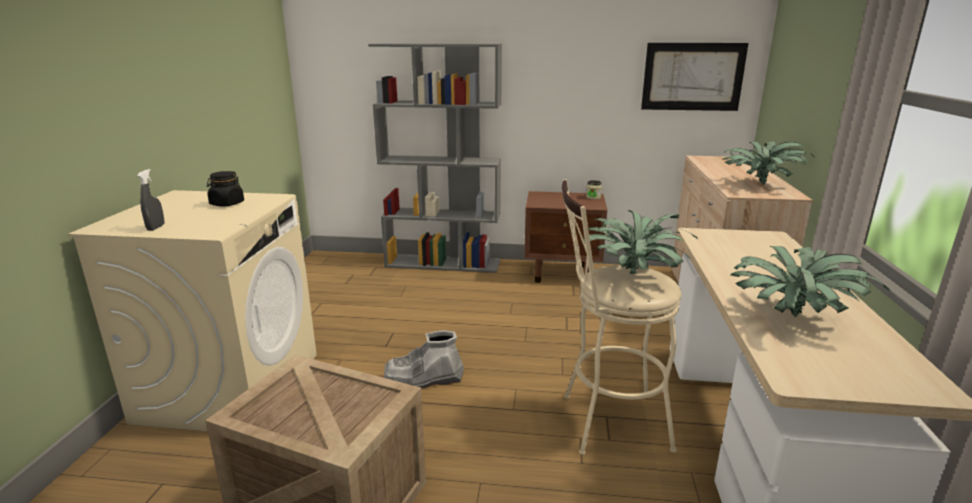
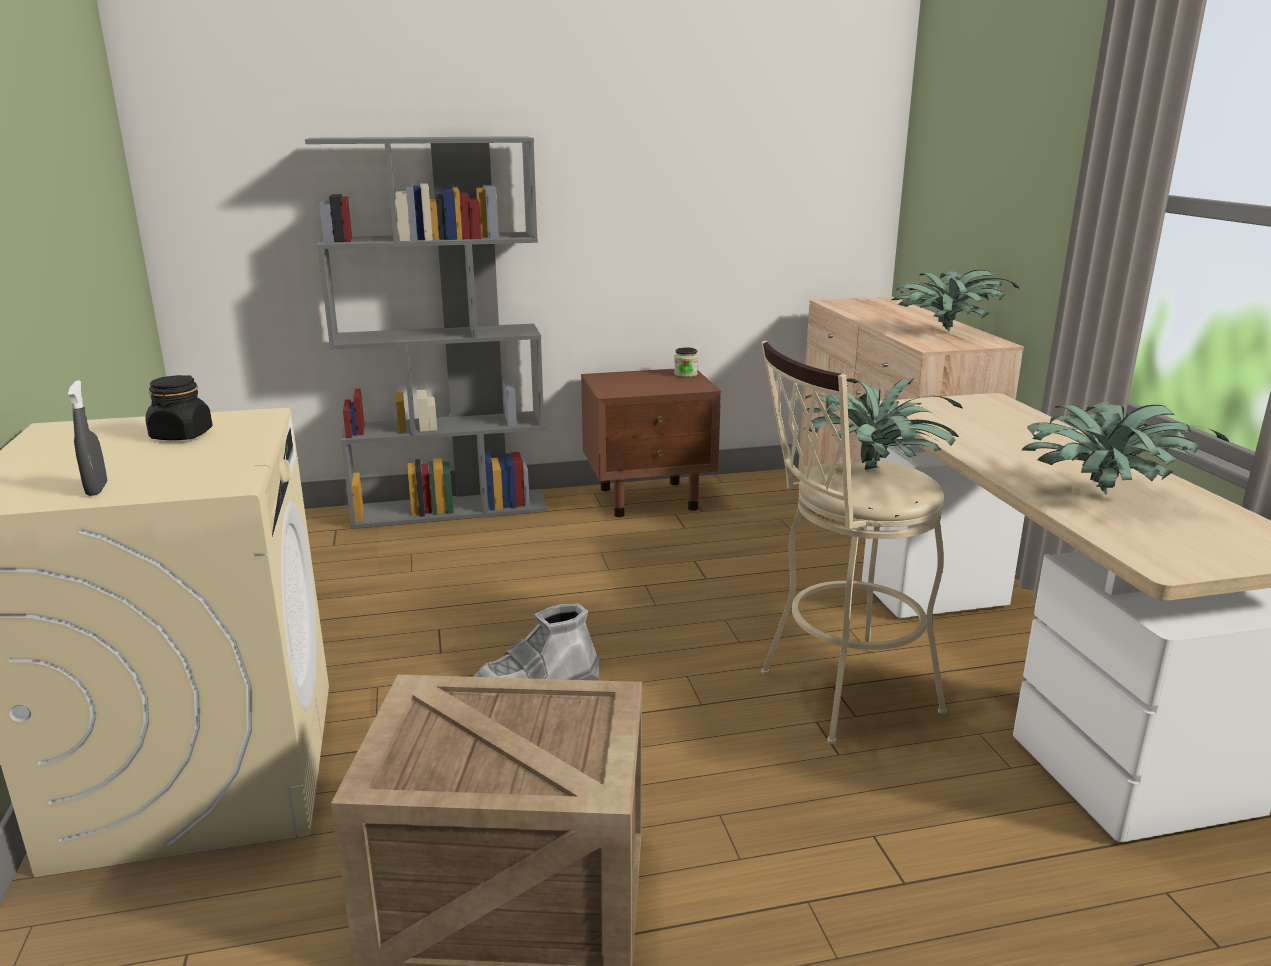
camera: 20 degrees left, 0 degrees up
picture [641,43,748,111] -> none

